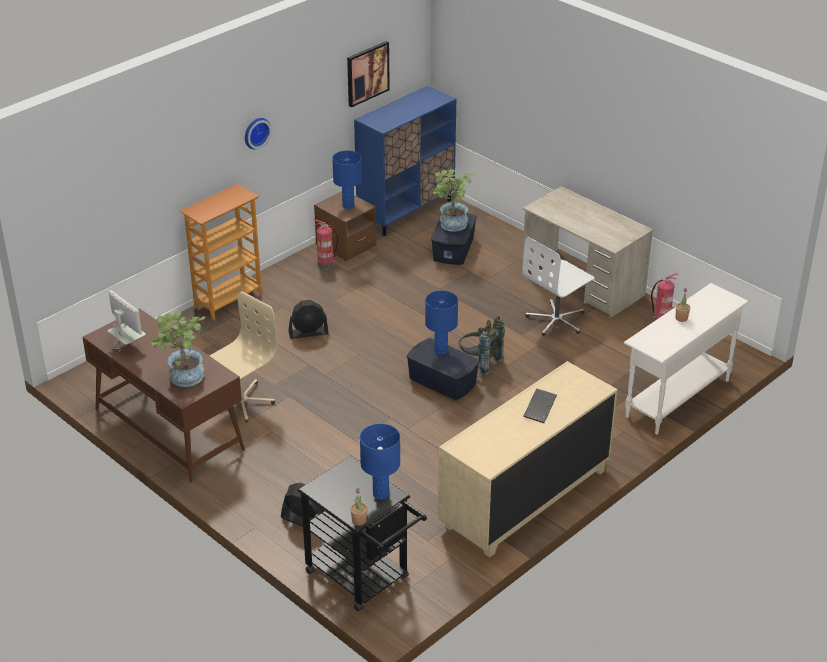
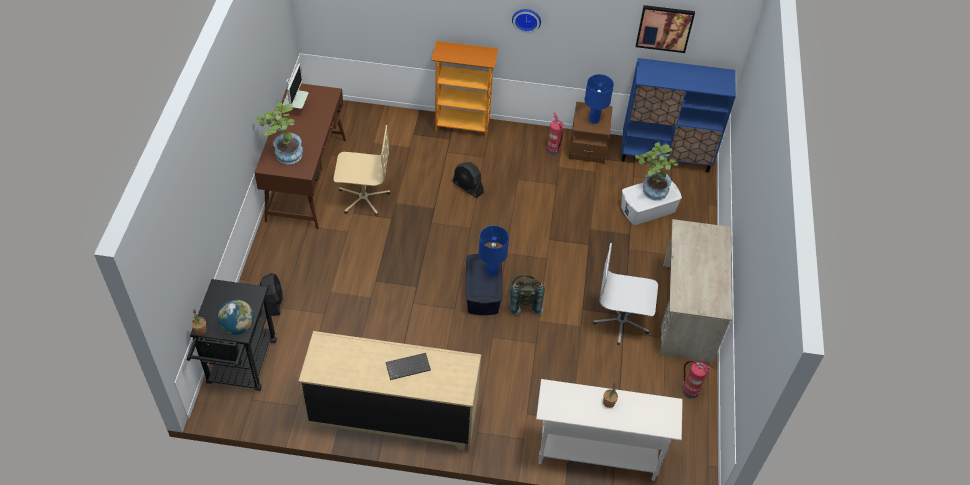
camera: 50 degrees right, 15 degrees up
blue table lamp [360,424,400,500] -> globe [217,299,254,335]
blue storage box [431,213,477,265] -> white storage box [621,180,682,225]

